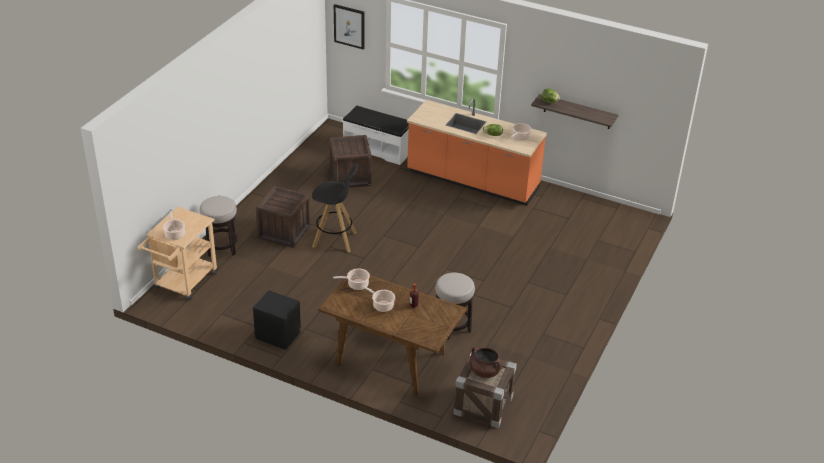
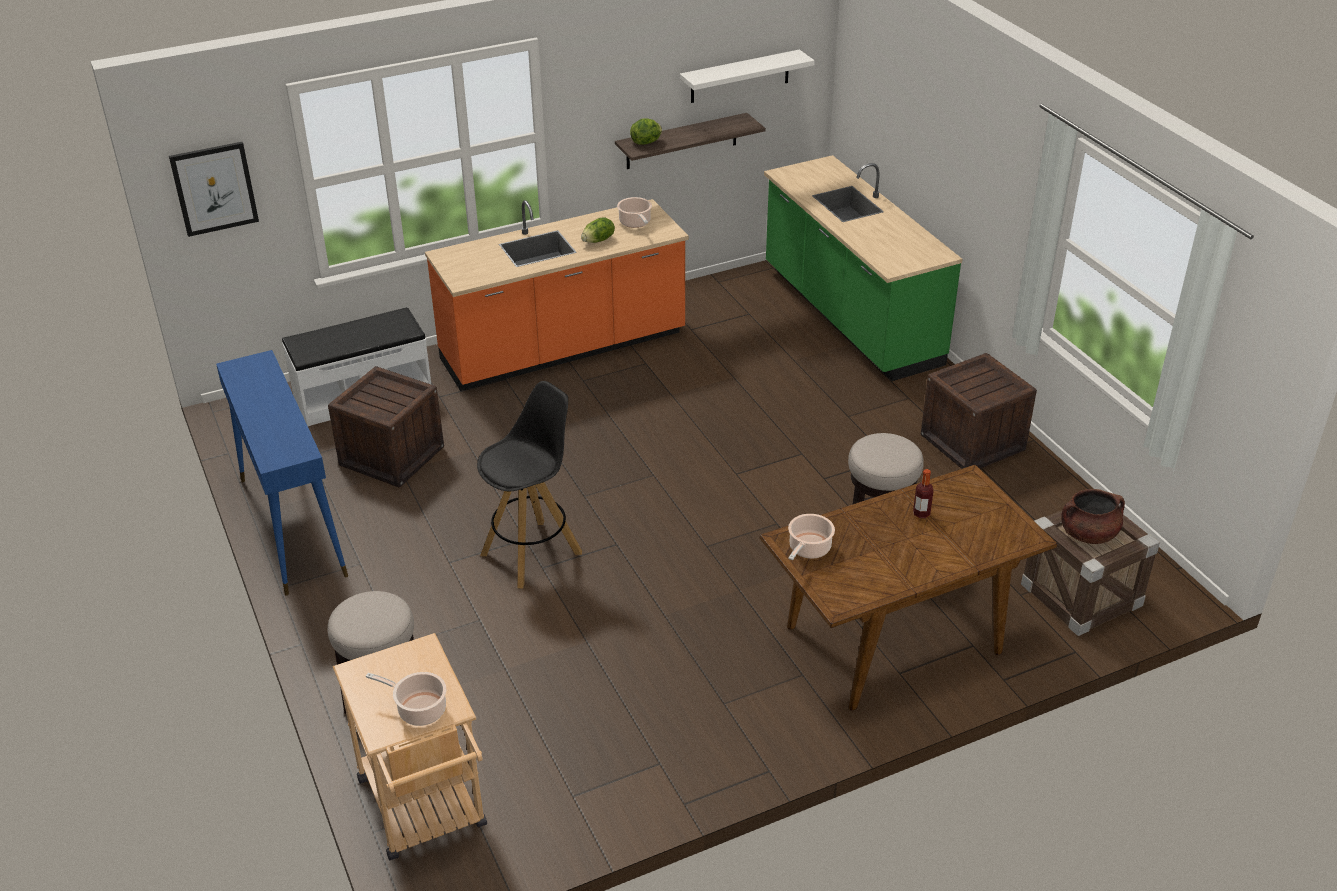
camera: 50 degrees left, 0 degrees up
black nightstand [253,290,301,350] -> none
crate [256,186,311,248] -> crate moved to [921,353,1037,469]
cooking pot [363,286,395,312] -> none
none -> blue console table [216,350,348,596]
none -> white shelf [680,50,815,103]
none -> green counter [764,155,962,381]

